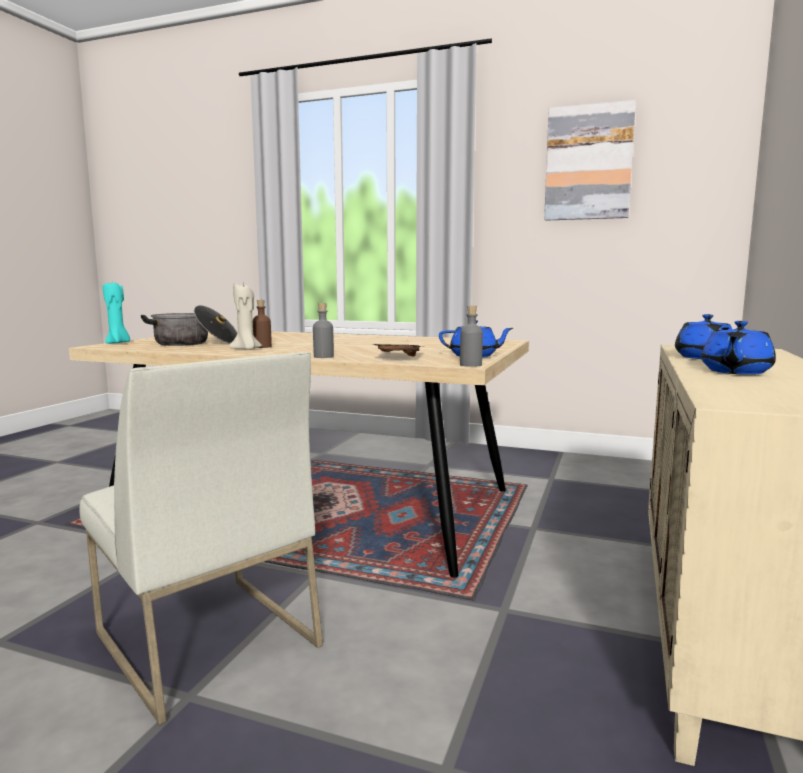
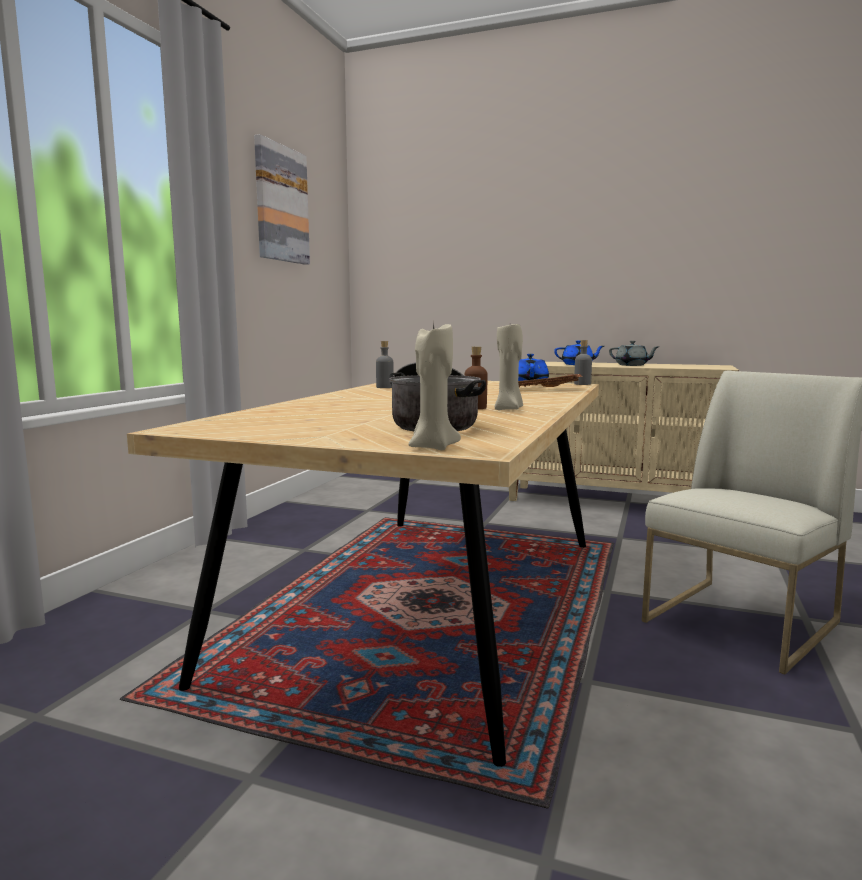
camera: 90 degrees left, 0 degrees up
turquoise candle [103,282,130,344] -> beige candle [408,321,461,450]
grey bottle [313,303,334,358] -> grey bottle moved to [376,341,394,388]
blue teapot [701,321,776,375] -> grey teapot [609,341,658,366]

